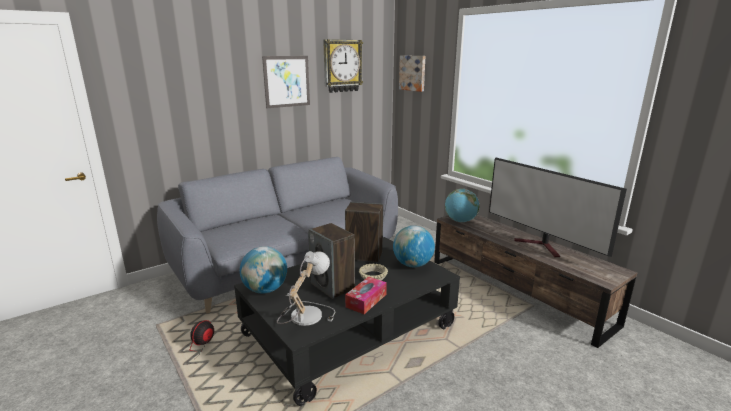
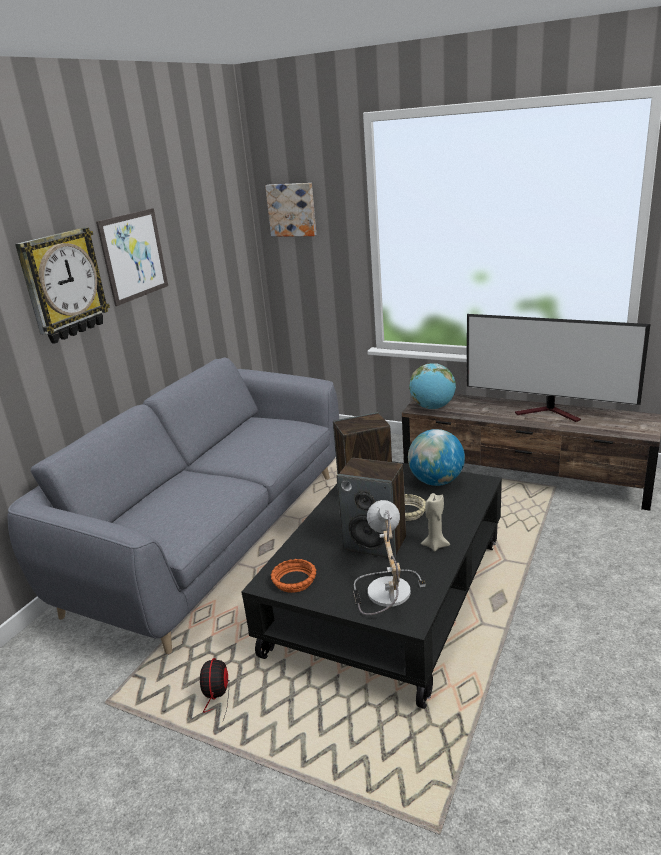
camera: 25 degrees left, 5 degrees up
globe [240,246,287,294] -> orange bowl [271,559,316,593]
wall clock [323,39,363,93] -> wall clock moved to [15,227,110,344]
tissue box [345,277,387,314] -> beige candle [421,493,450,551]

